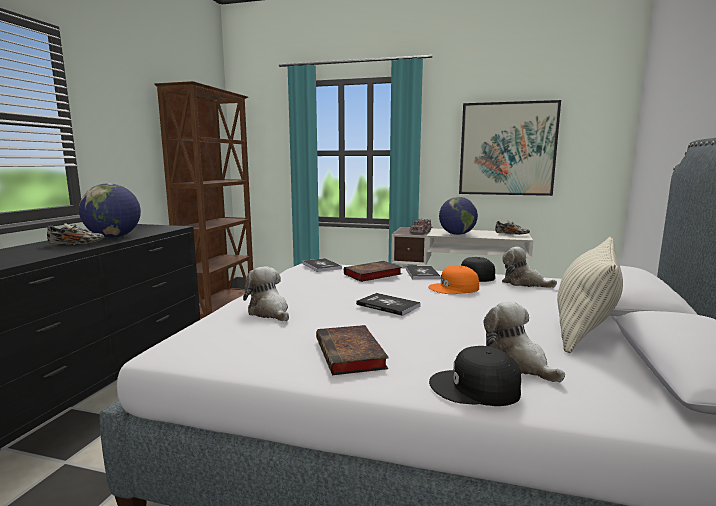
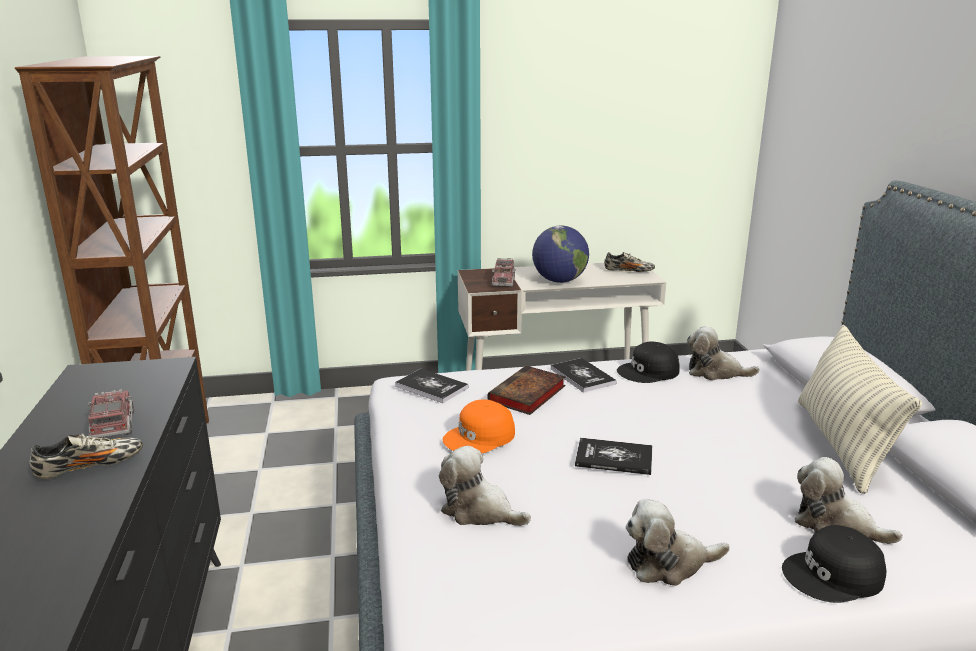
camera: 25 degrees left, 10 degrees up
globe [79,183,141,238] -> toy truck [88,389,134,438]
book [316,325,389,375] -> plush toy [626,499,730,586]
orange cap [428,265,479,294] -> orange cap moved to [443,400,515,454]
picture [459,100,561,196] -> none

